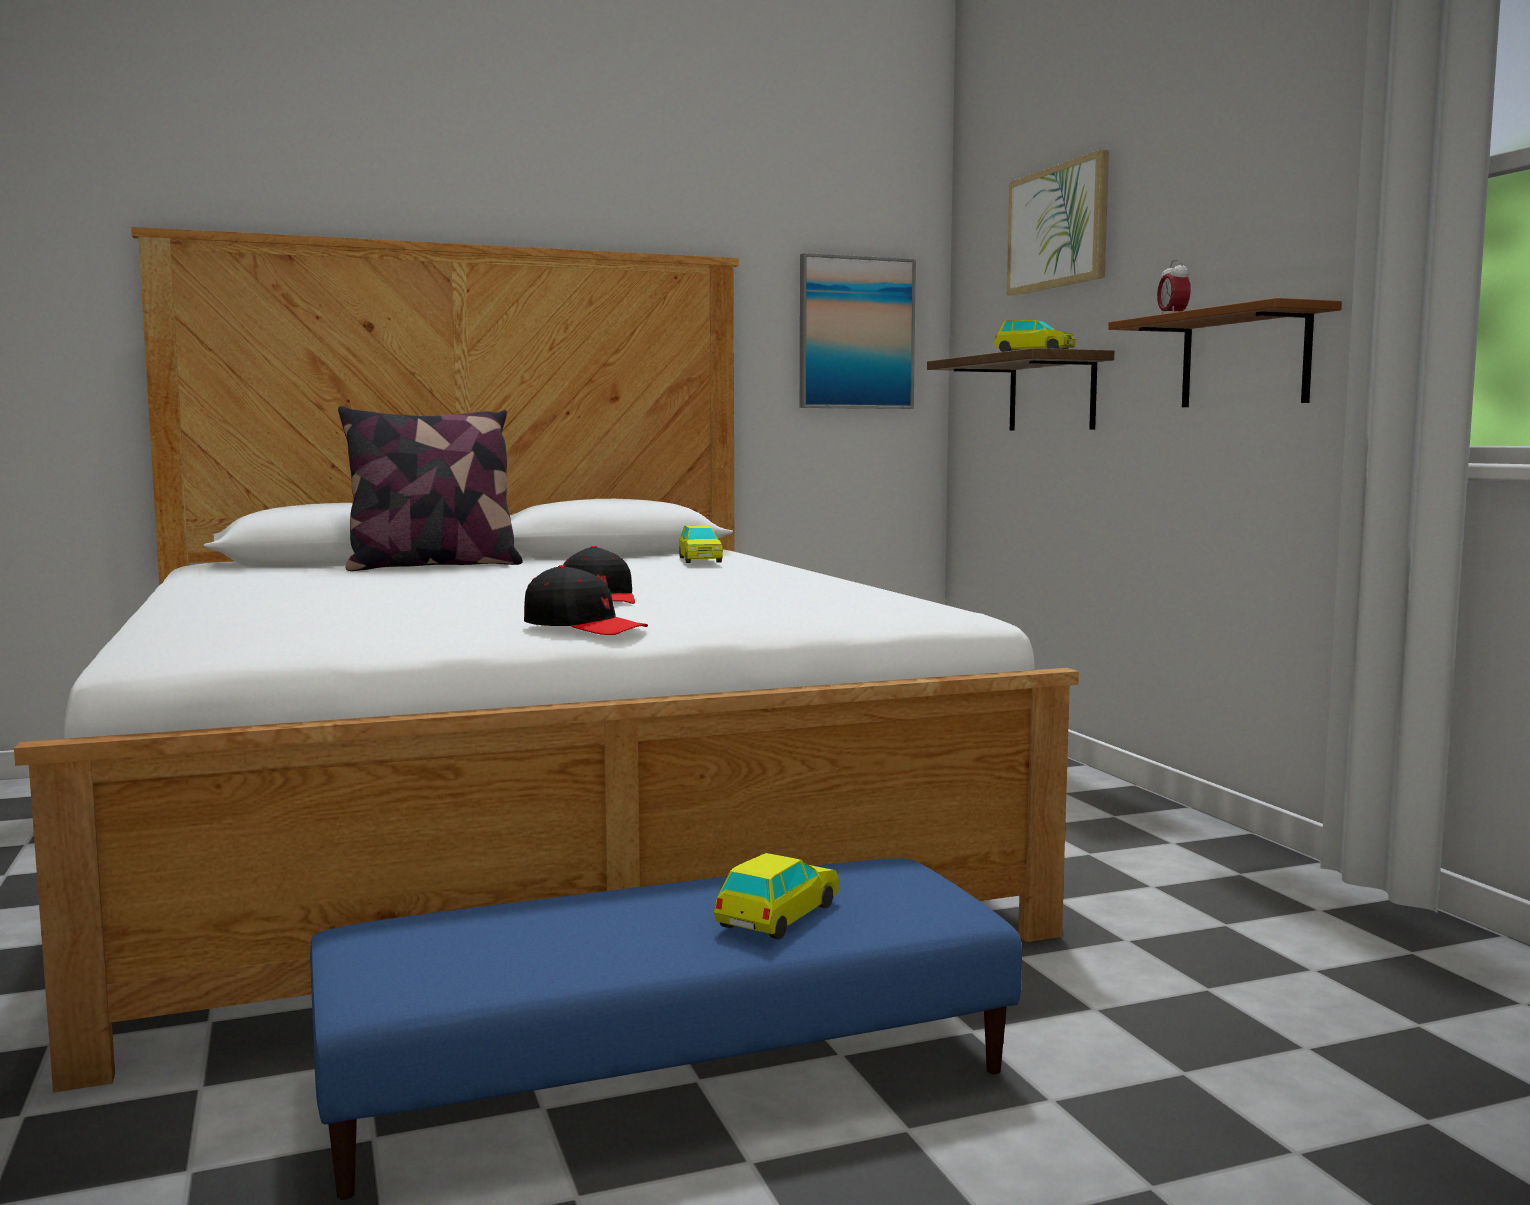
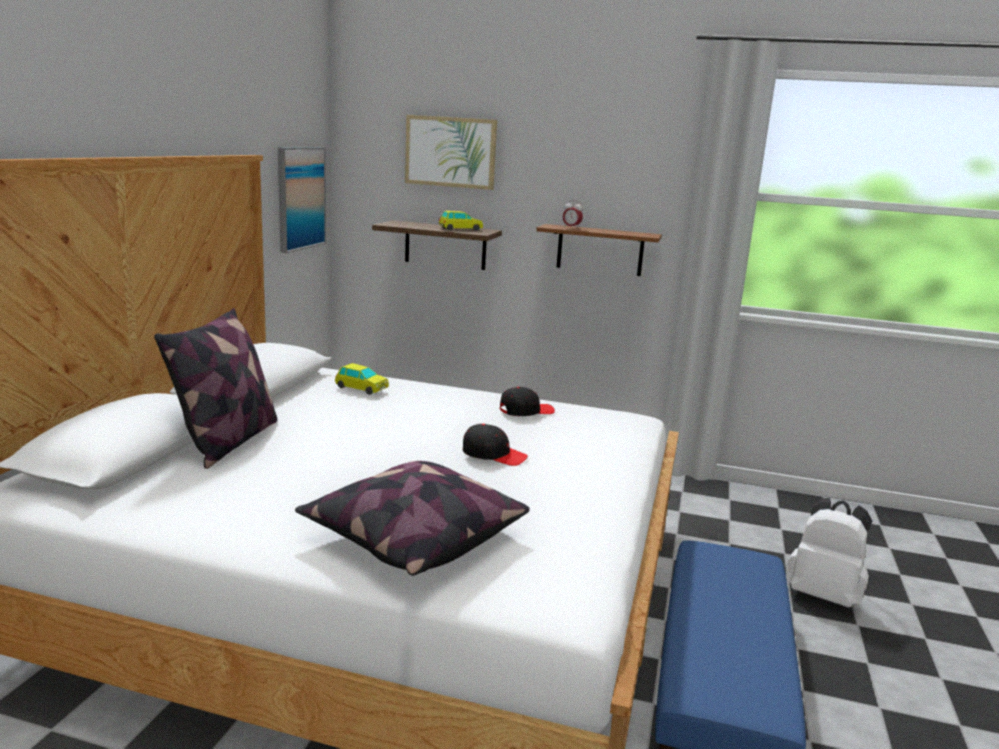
camera: 55 degrees left, 10 degrees up
black cap [524,565,648,635] -> black cap moved to [500,387,555,416]
toy car [714,853,839,940] -> none
none -> pillow [295,461,530,576]
none -> white backpack [786,497,872,608]

